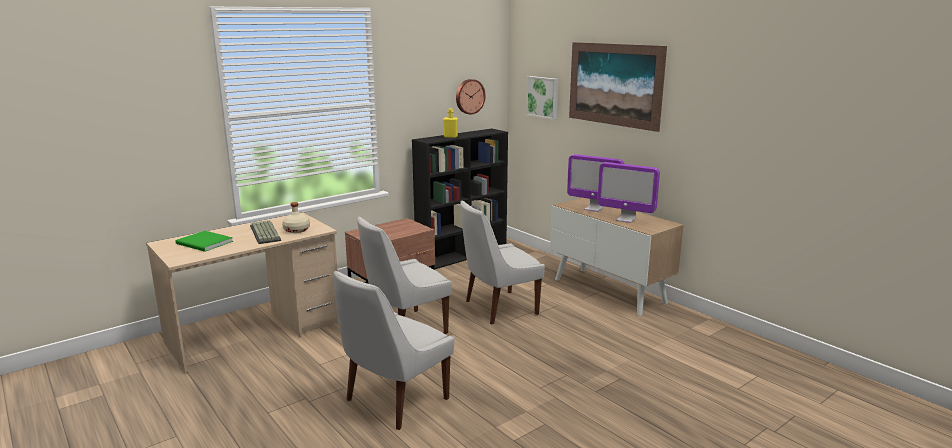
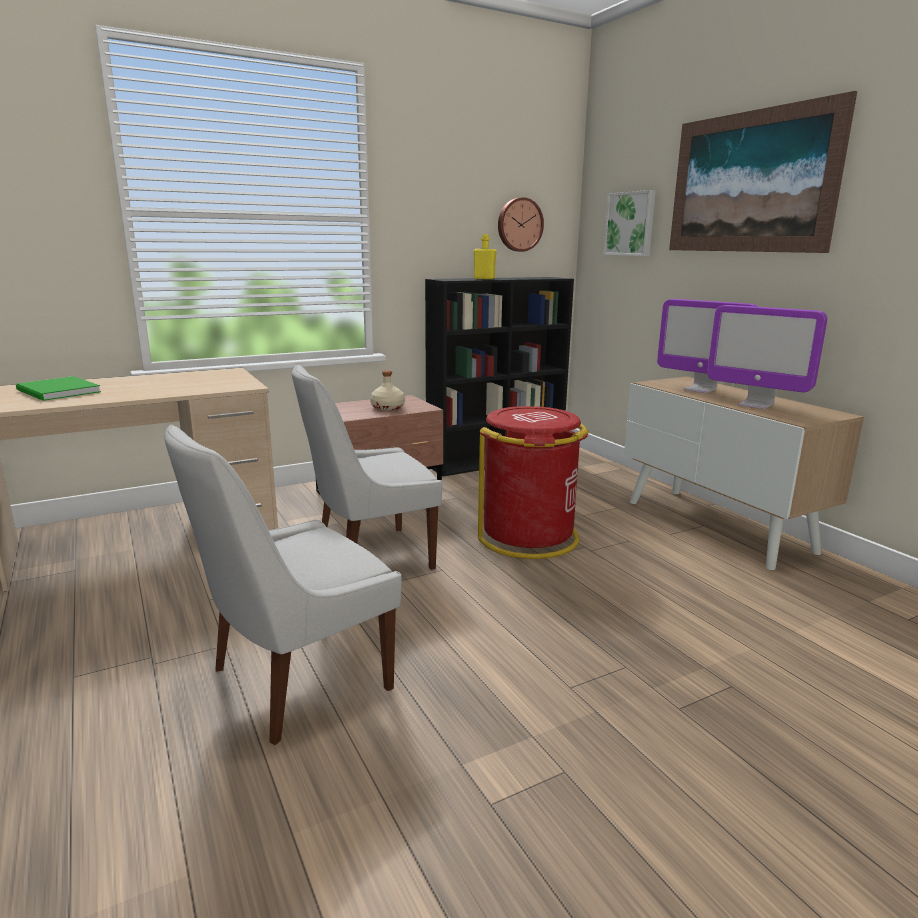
camera: 10 degrees right, 0 degrees up
keyboard [250,220,281,244] -> none
beige bottle [282,202,310,233] -> beige bottle moved to [370,370,405,411]
white chair [460,201,545,325] -> red trash can [478,406,589,559]

